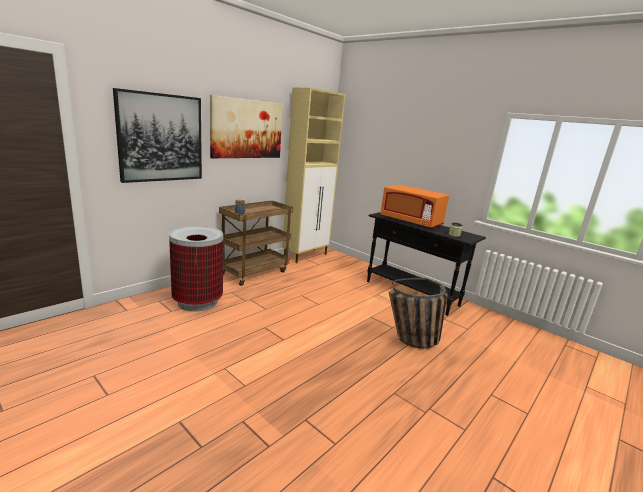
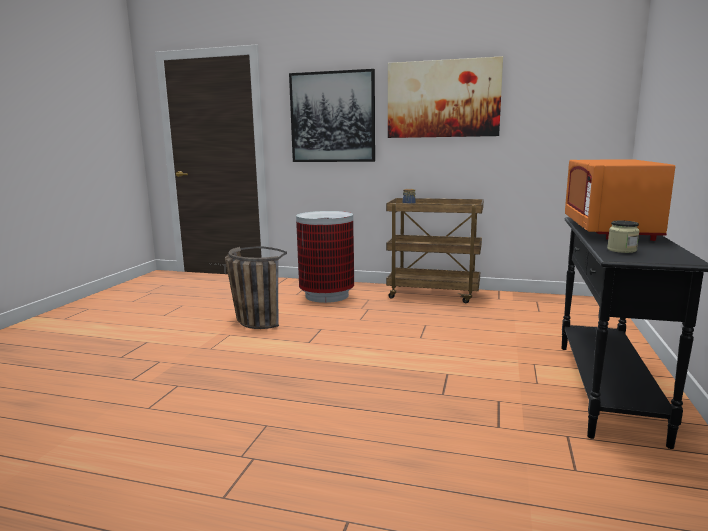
camera: 65 degrees right, 5 degrees down
beige cabinet [283,87,346,263] -> none
basket [389,278,448,349] -> basket moved to [225,246,287,329]

